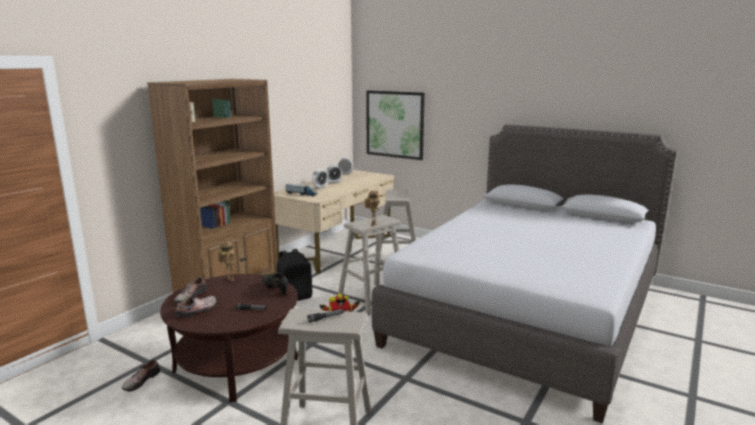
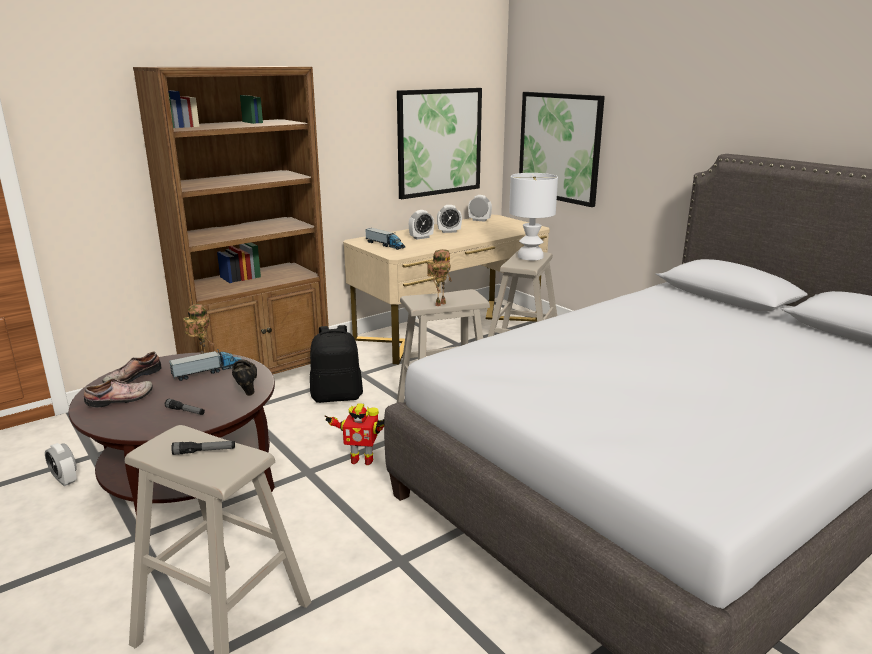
camera: 20 degrees right, 5 degrees up
shoe [122,359,160,392] -> alarm clock [45,443,77,486]
none -> toy truck [169,349,241,381]
none -> picture [397,88,482,199]
none -> white table lamp [509,173,558,260]

